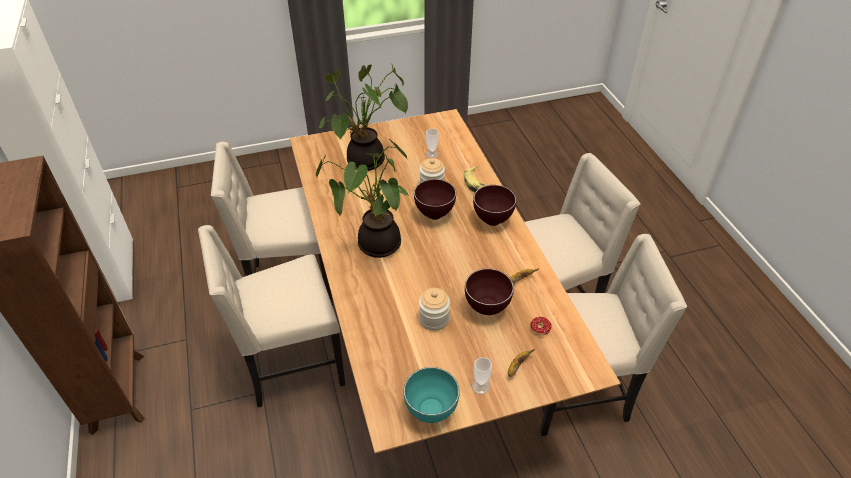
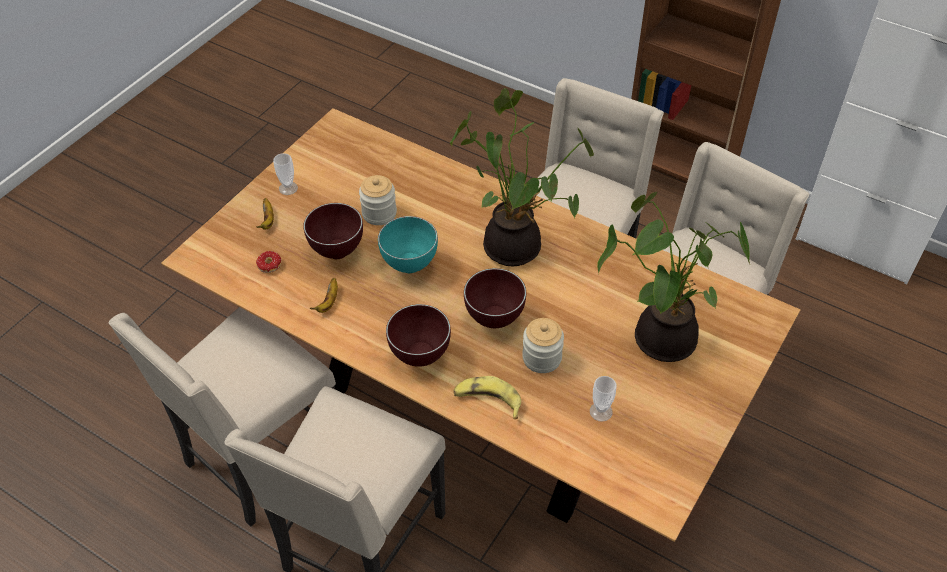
camera: 140 degrees right, 5 degrees up
turquoise bowl [404,367,460,423] -> turquoise bowl moved to [378,216,438,273]

